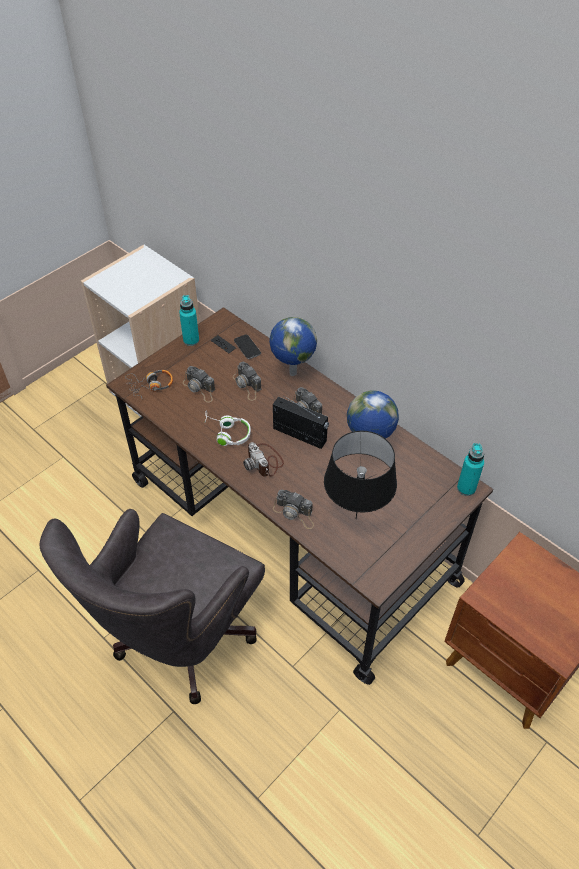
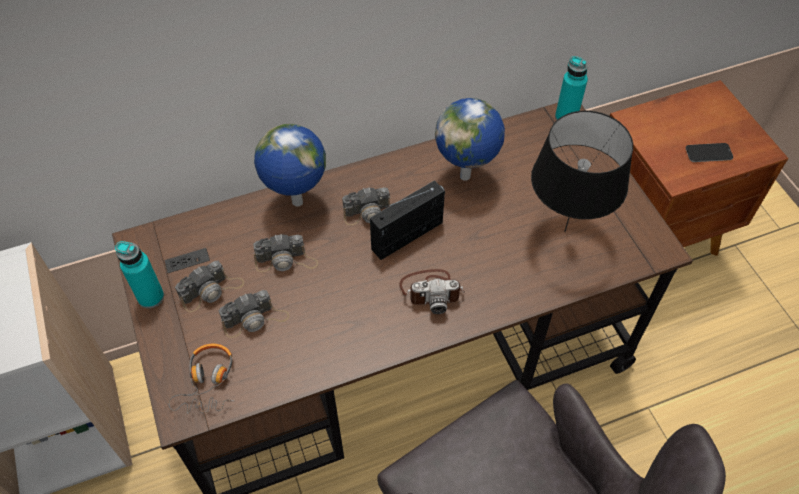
camera: 65 degrees left, 5 degrees up
white headphones [205,410,251,446] -> none
phone [234,334,261,359] -> phone moved to [686,143,733,162]
camera [273,490,314,529] -> camera moved to [175,261,245,313]

